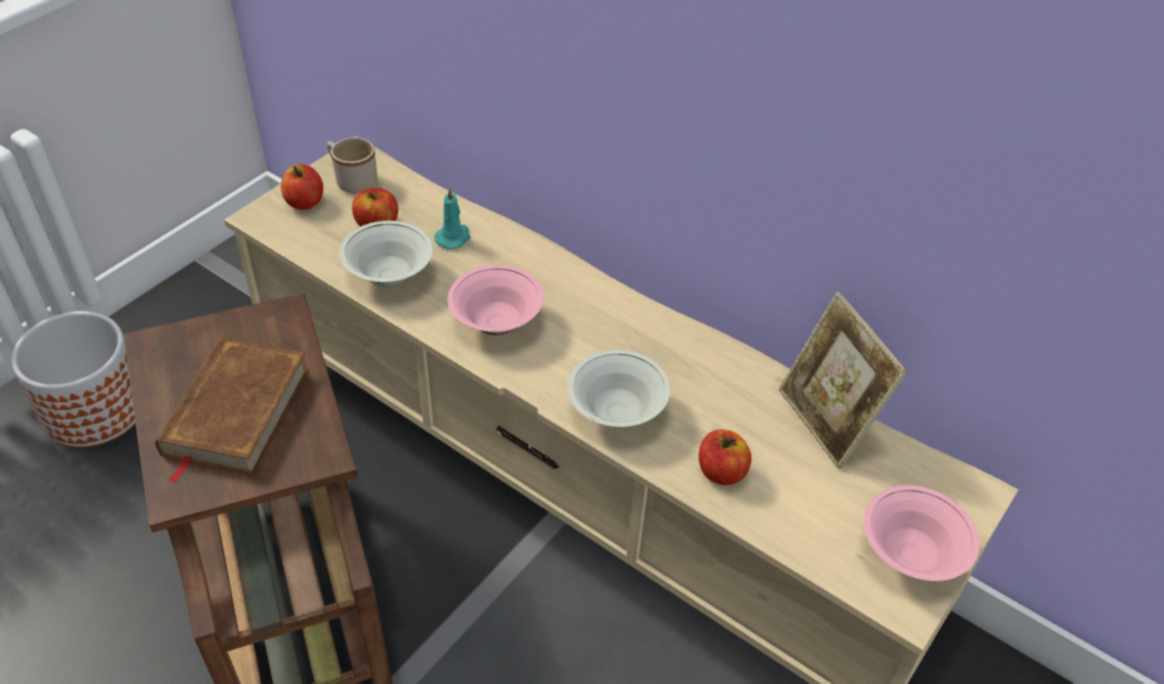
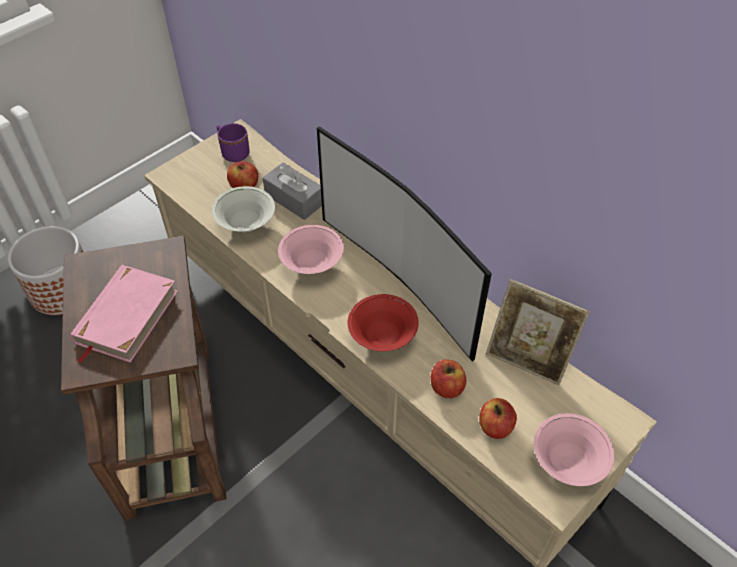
camera: 10 degrees right, 5 degrees up
brown book [155,336,309,484] -> pink book [70,265,178,363]
apple [281,164,323,210] -> apple moved to [479,398,517,439]
beige mug [327,137,377,194] -> purple mug [217,123,250,162]
turquoise candle [434,187,471,250] -> grey tissue box [263,163,322,220]
white bowl [567,350,670,427] -> red bowl [348,294,419,351]
picture frame [778,292,908,469] -> picture frame turned 45 degrees counterclockwise [486,279,590,385]
none -> television [317,126,492,361]

